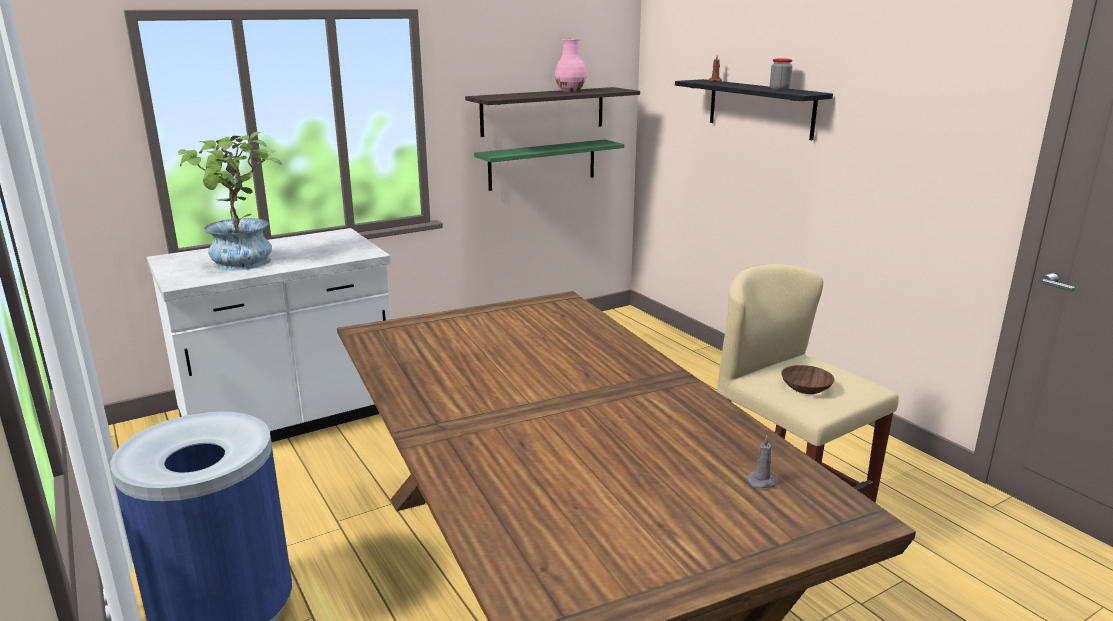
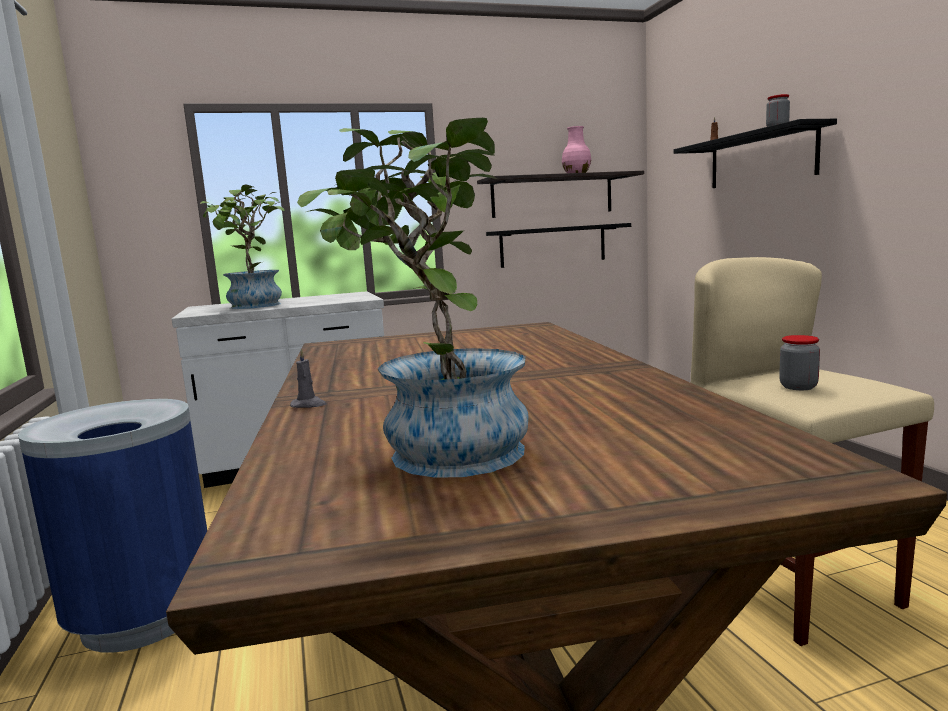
camera: 15 degrees right, 10 degrees down
green shelf [474,139,624,191] -> black shelf [486,223,631,268]
grey candle [746,435,779,488] -> grey candle moved to [290,349,327,408]
brown bowl [781,365,835,394] -> jar [779,335,820,390]
none -> potted plant [297,118,528,478]

